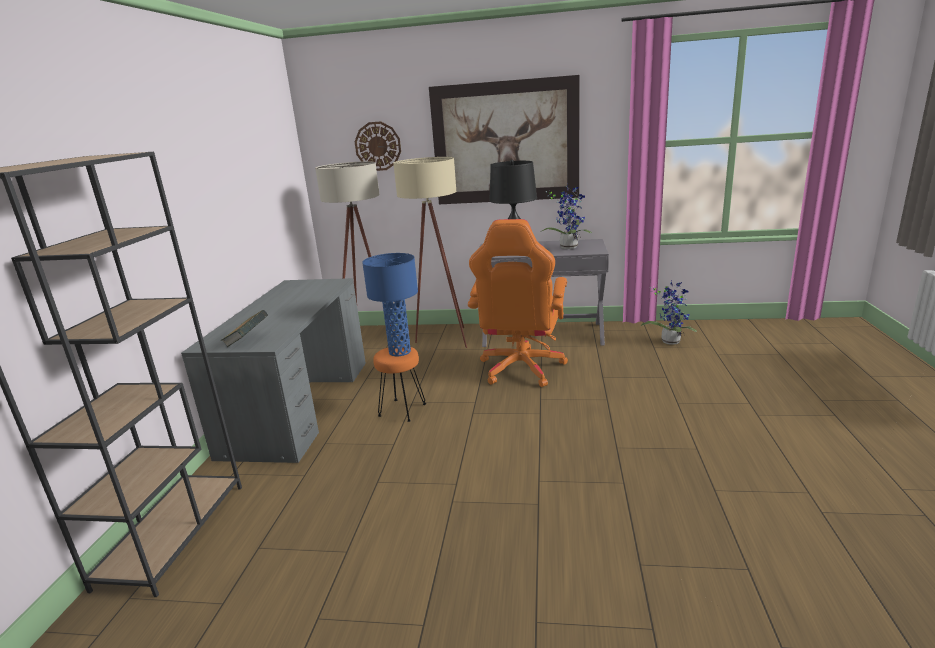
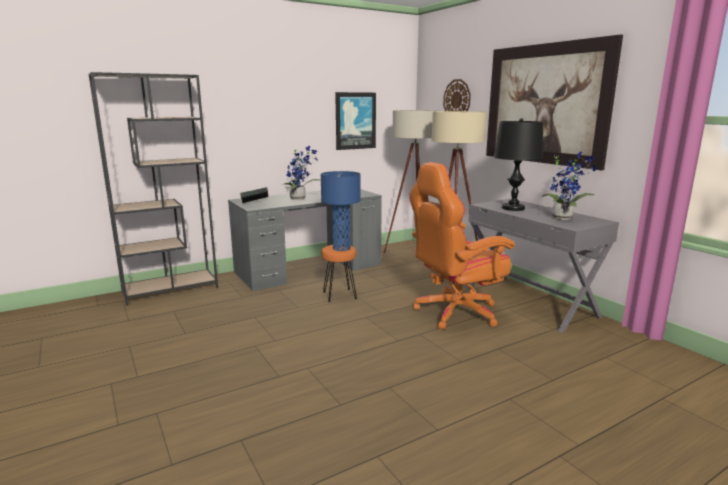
camera: 50 degrees right, 5 degrees down
potted plant [641,279,697,345] -> potted plant moved to [282,146,321,200]
none -> picture [335,92,376,150]

